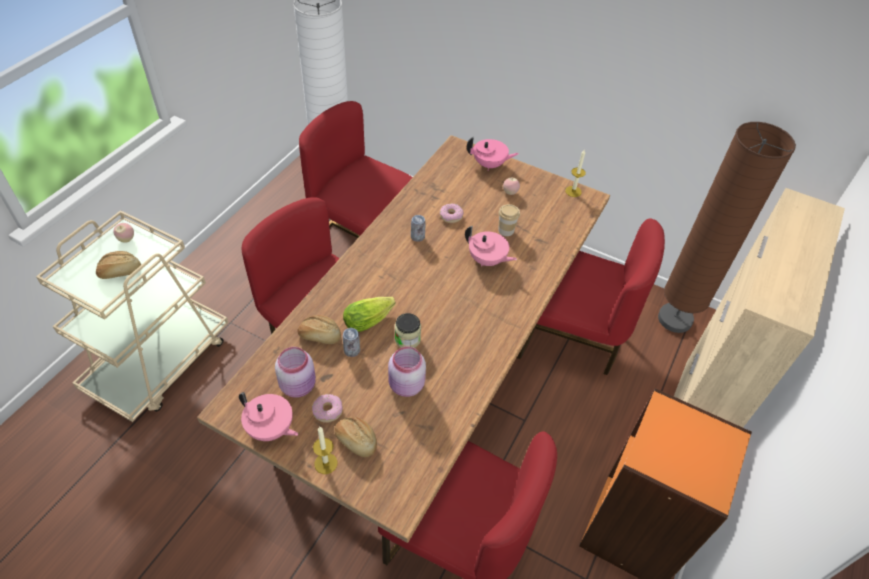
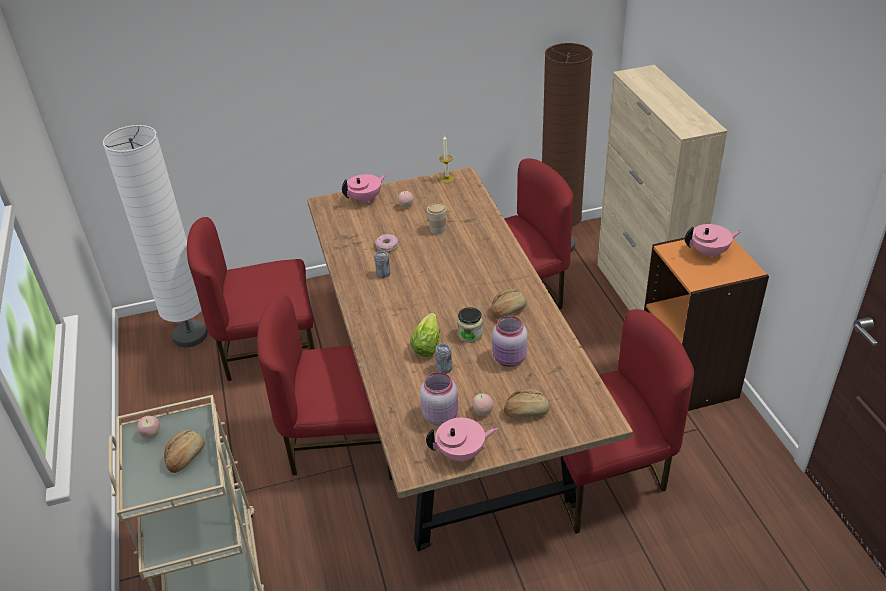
camera: 40 degrees left, 10 degrees down
bread [298,315,341,344] -> bread moved to [491,289,527,319]
donut [312,394,343,423] -> apple [472,393,493,416]
candle [313,427,338,474] -> none
pink teapot [465,226,517,267] -> pink teapot moved to [685,224,742,259]

